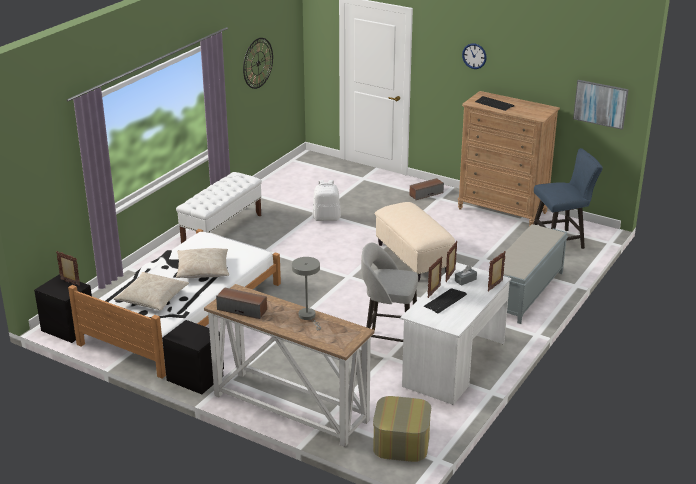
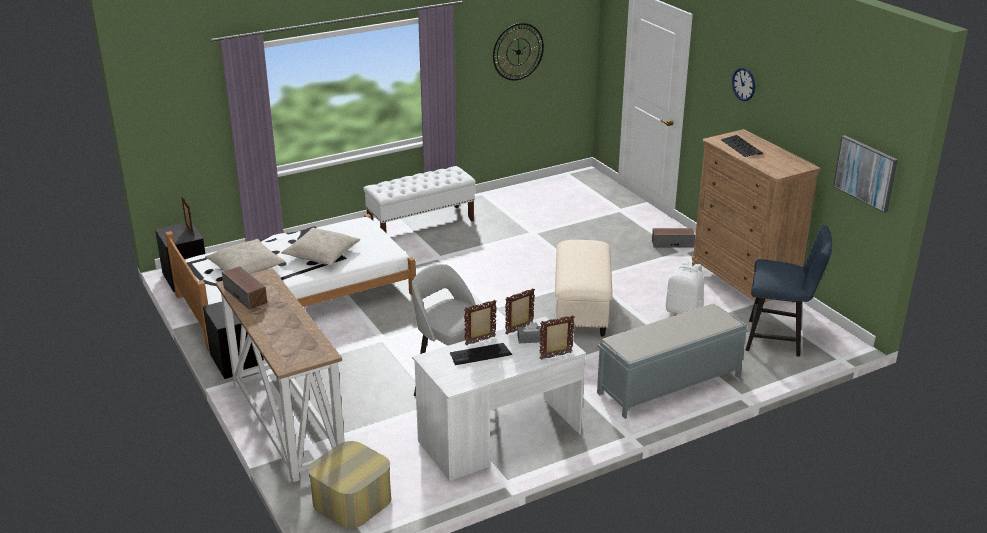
camera: 30 degrees right, 0 degrees up
grey table lamp [292,257,321,330] -> none
white backpack [313,180,341,221] -> white backpack moved to [666,261,704,314]

